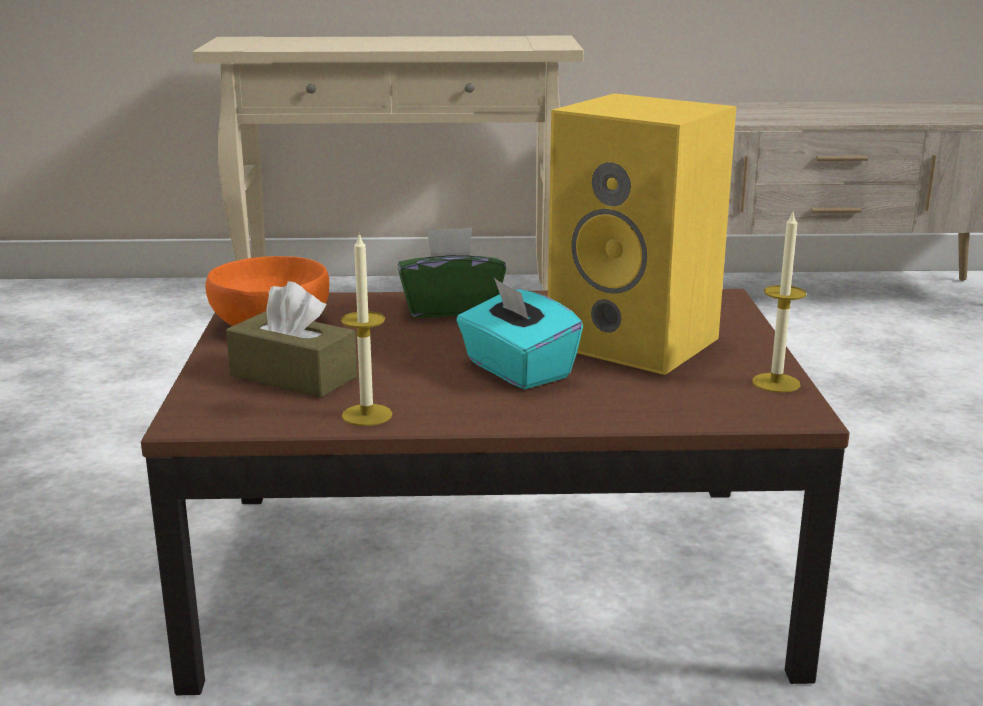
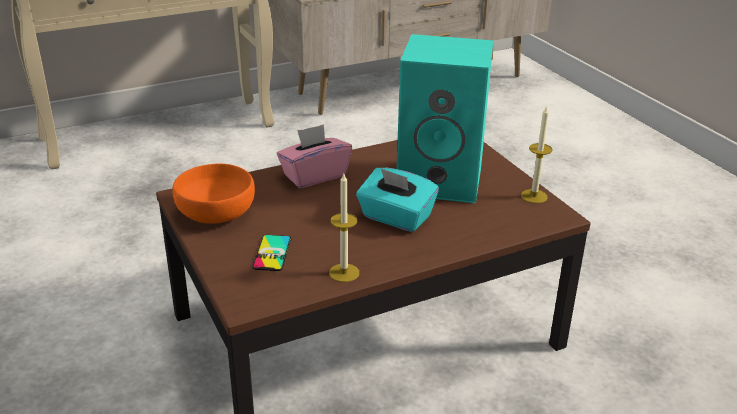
camera: 25 degrees left, 10 degrees up
brown tissue box [226,281,357,398] -> phone [252,235,291,271]
green tissue box [398,228,506,318] -> pink tissue box [277,124,352,188]
yellow speaker [548,93,736,375] -> turquoise speaker [397,34,493,203]

